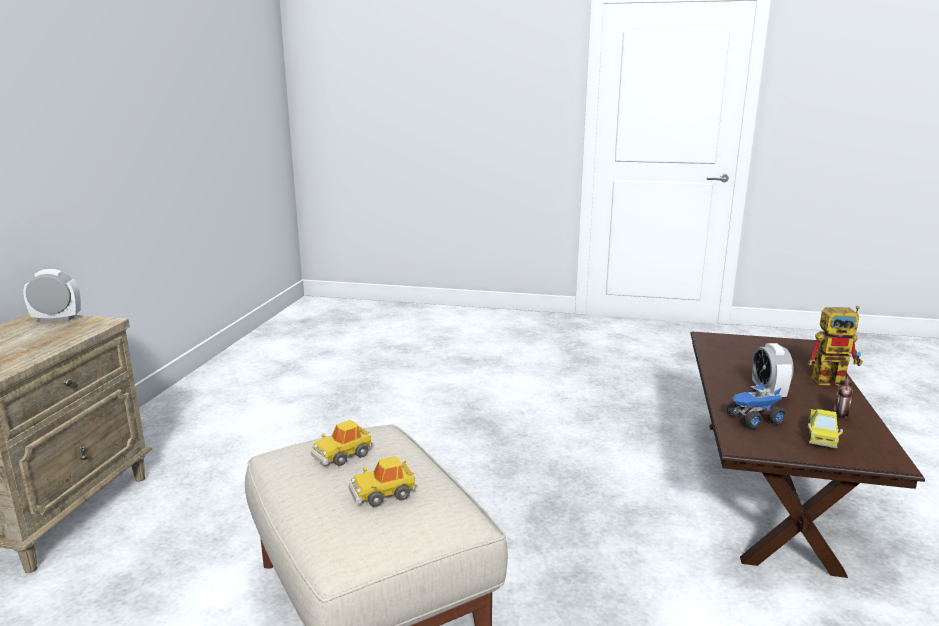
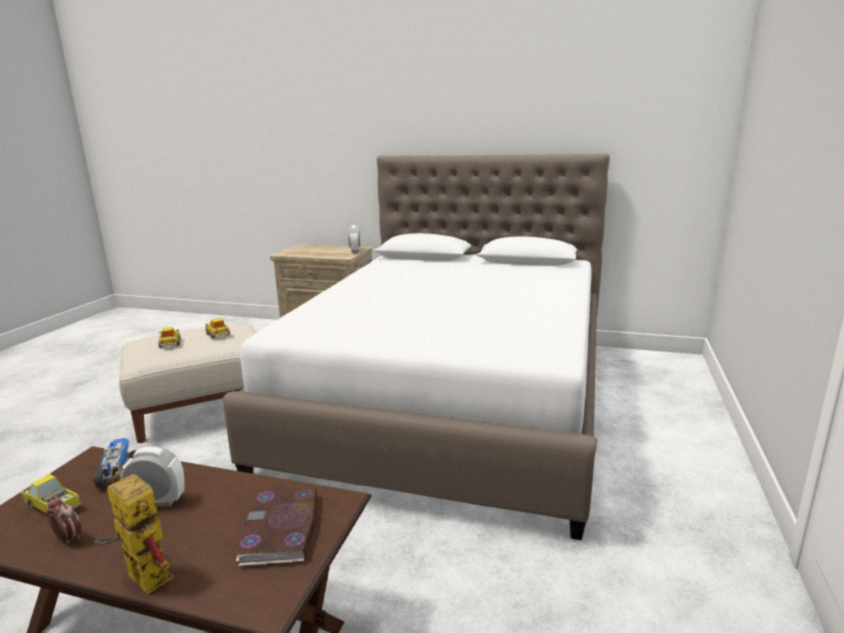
camera: 95 degrees right, 0 degrees up
toy robot [808,306,863,386] -> toy robot turned 120 degrees clockwise [94,471,174,594]
none -> white bed [223,154,610,540]
none -> book [236,486,317,566]

